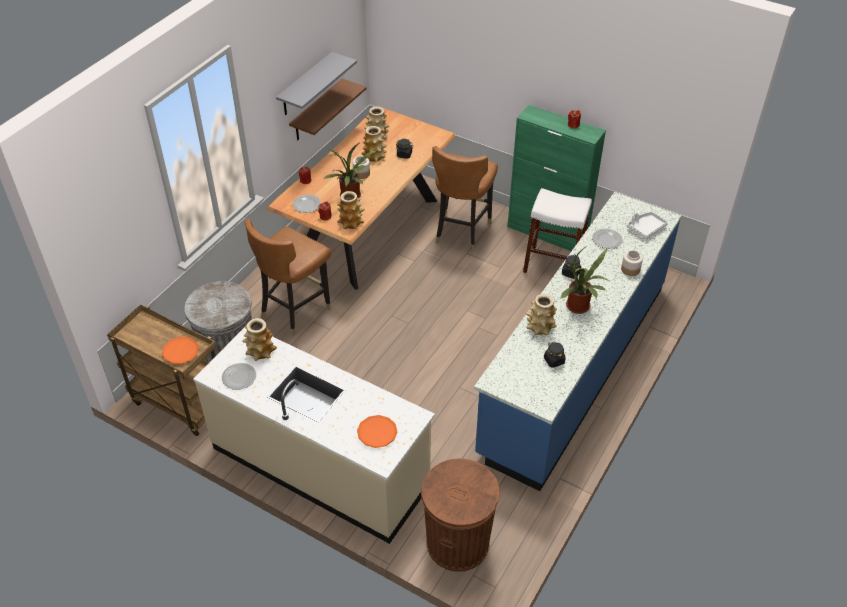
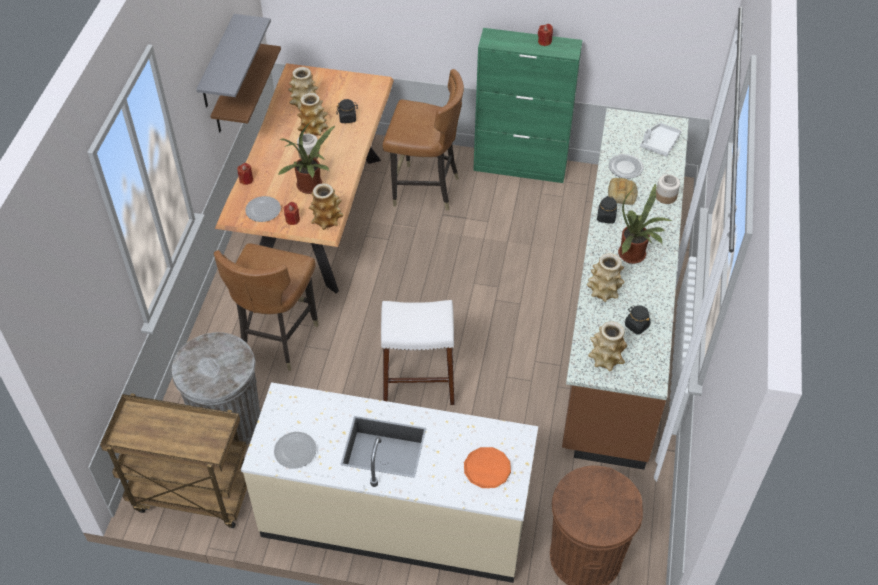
camera: 20 degrees left, 5 degrees up
orange plate [162,337,199,364] -> none
vase [242,318,277,361] -> vase moved to [588,321,627,371]
brown chair [432,146,498,252] -> brown chair turned 75 degrees counterclockwise [383,69,464,211]
blue counter [474,192,681,491] -> brown counter [562,108,689,470]
white stool [523,188,592,273] -> white stool moved to [381,300,455,405]
none -> bread [608,178,638,205]

